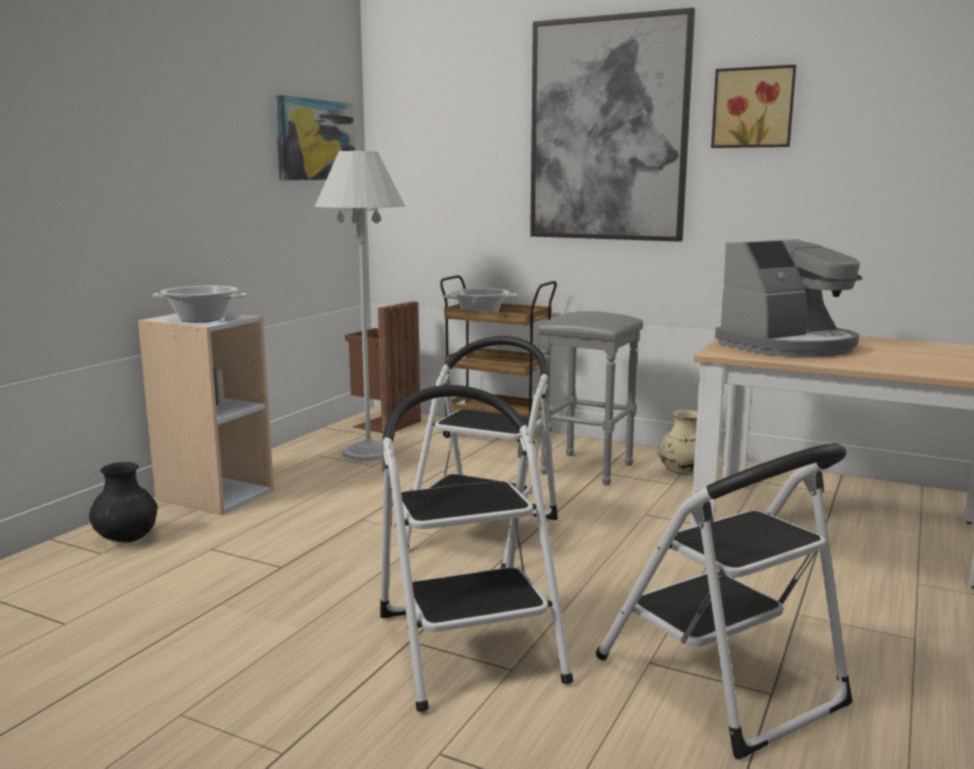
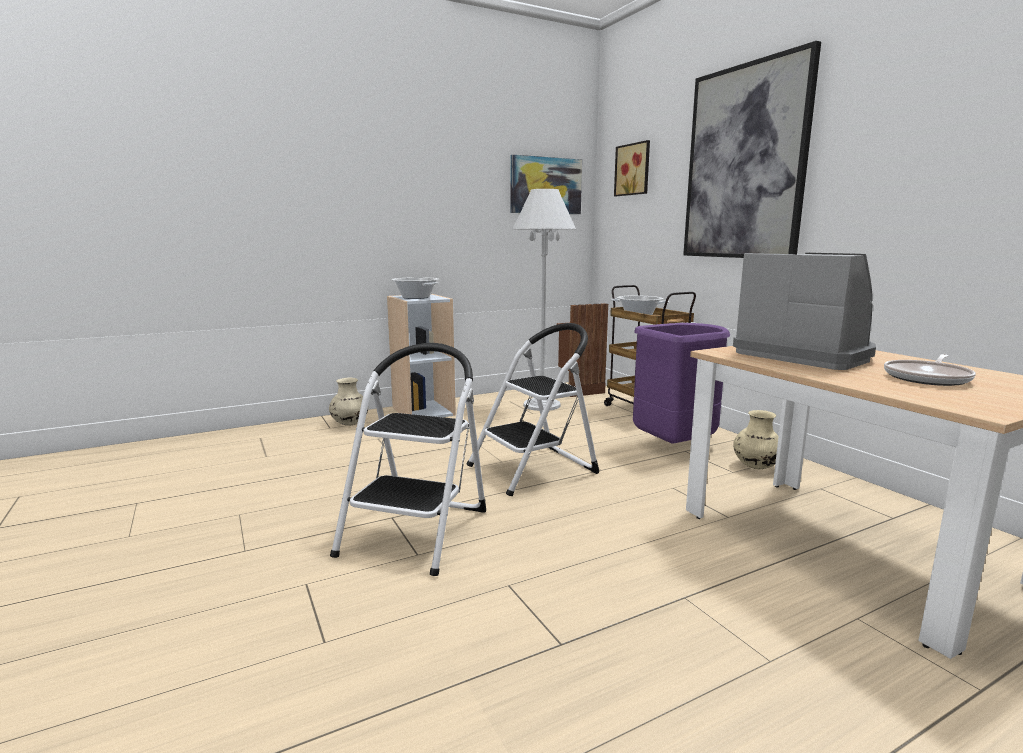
camera: 35 degrees right, 0 degrees up
black vase [89,462,158,543] -> beige vase [329,378,368,426]
grey stool [538,311,643,485] -> purple trash can [633,323,730,444]
step ladder [596,444,852,759] -> none
picture [711,65,796,148] -> picture moved to [614,140,650,196]
coffee machine [715,239,862,357] -> coffee machine turned 135 degrees counterclockwise [733,253,876,370]
none -> frying pan [884,354,976,386]

